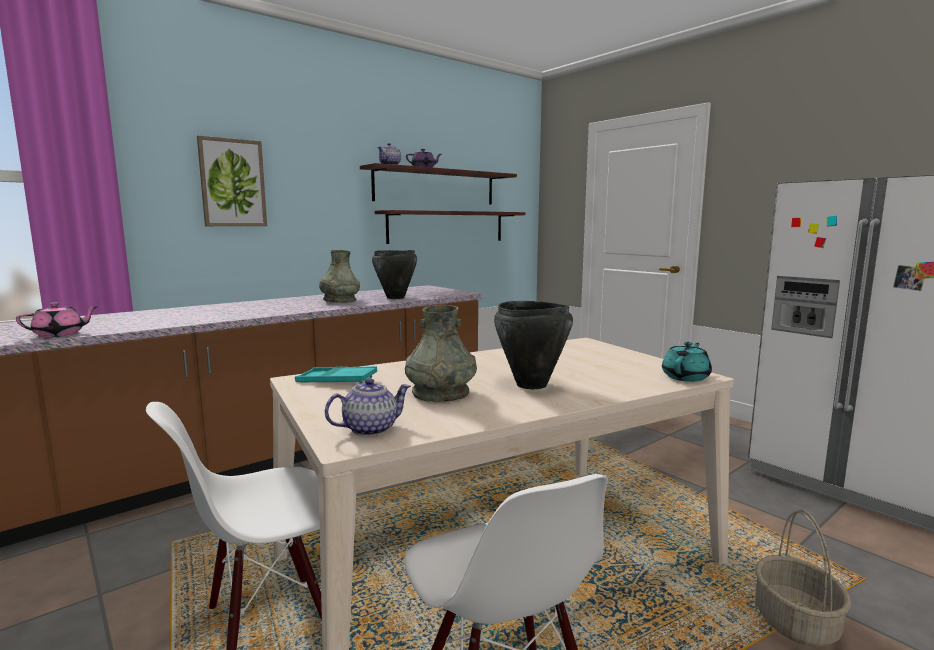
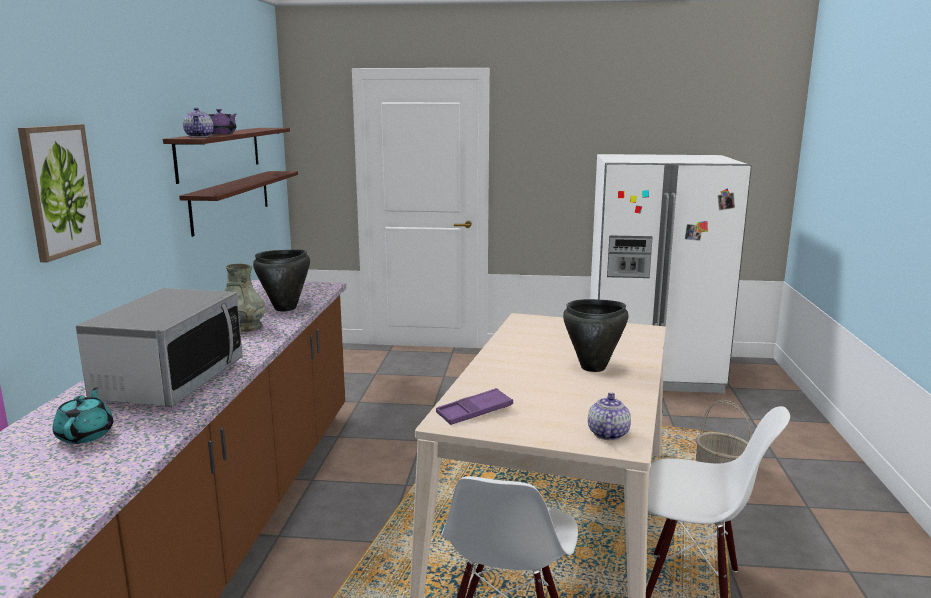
camera: 45 degrees left, 5 degrees up
pink teapot [16,302,98,337] -> none
turquoise tray [295,366,377,384] -> purple tray [436,388,513,425]
grey vase [405,305,477,402] -> none
turquoise teapot [662,342,712,382] -> turquoise teapot moved to [53,387,113,444]
none -> microwave [76,288,243,407]

